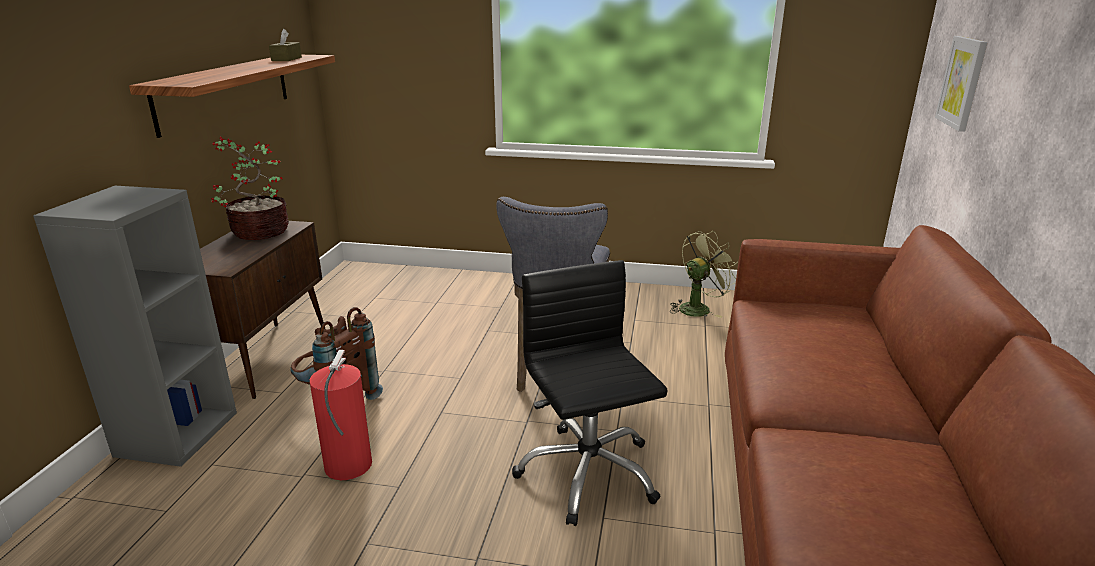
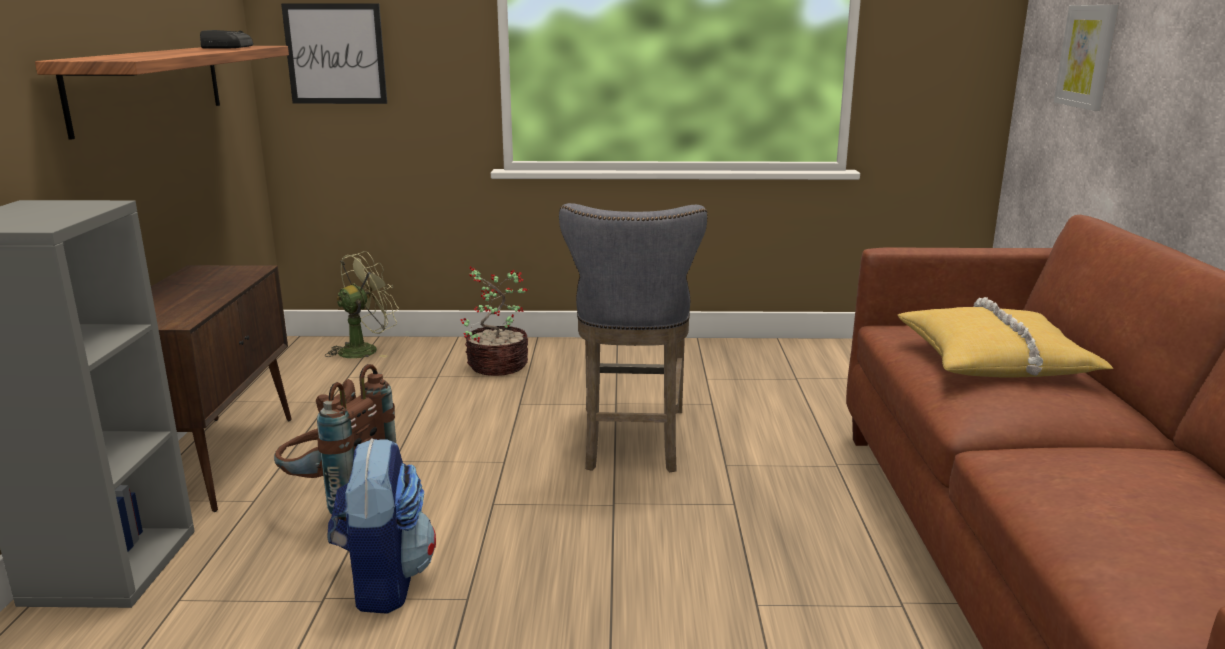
camera: 10 degrees left, 5 degrees down
potted plant [211,136,289,240] -> potted plant moved to [460,266,529,376]
brown tissue box [269,29,302,61] -> radio [200,30,253,49]
fire extinguisher [310,350,372,480] -> backpack [327,438,436,614]
black office chair [512,260,668,526] -> none
green fan [670,231,738,318] -> green fan moved to [325,251,399,358]
none -> picture [281,3,387,104]
none -> yellow pillow [898,297,1113,377]

